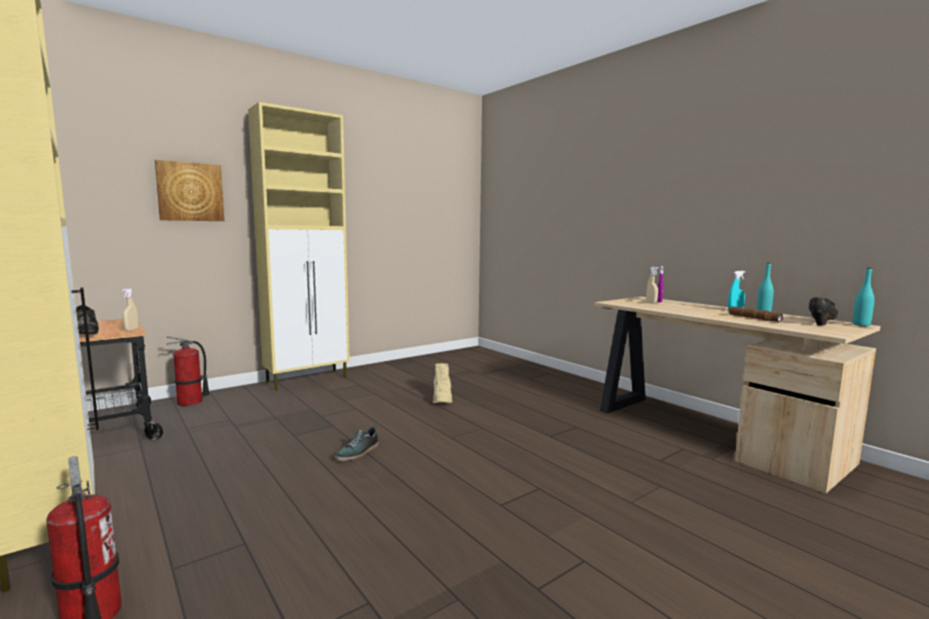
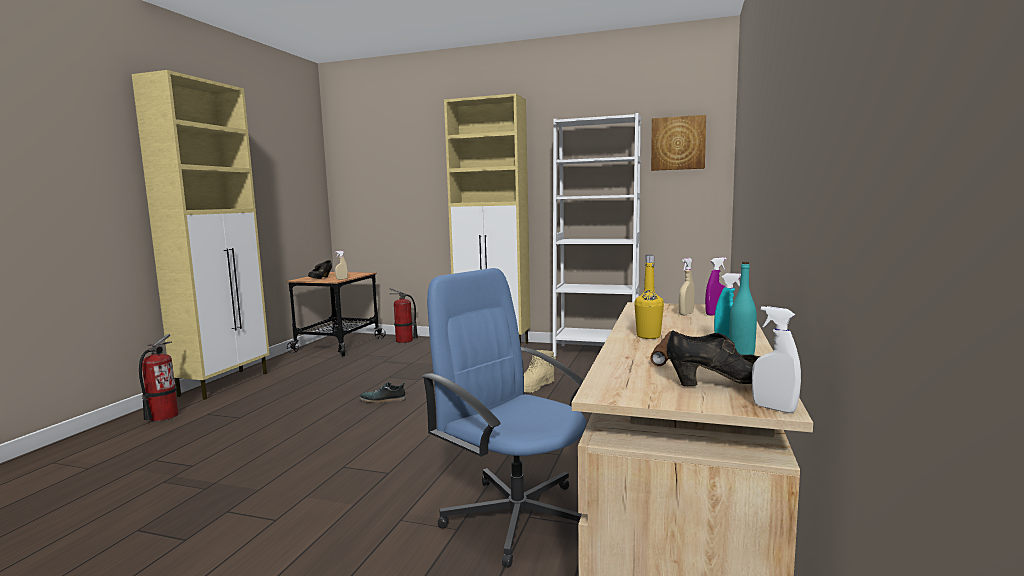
camera: 55 degrees right, 0 degrees up
picture [155,160,224,221] -> picture moved to [651,115,706,171]
turquoise bottle [853,268,875,326] -> white spray bottle [752,306,801,413]
none -> blue office chair [422,268,587,568]
none -> white bookcase [553,113,641,357]
none -> yellow bottle [634,255,664,339]

